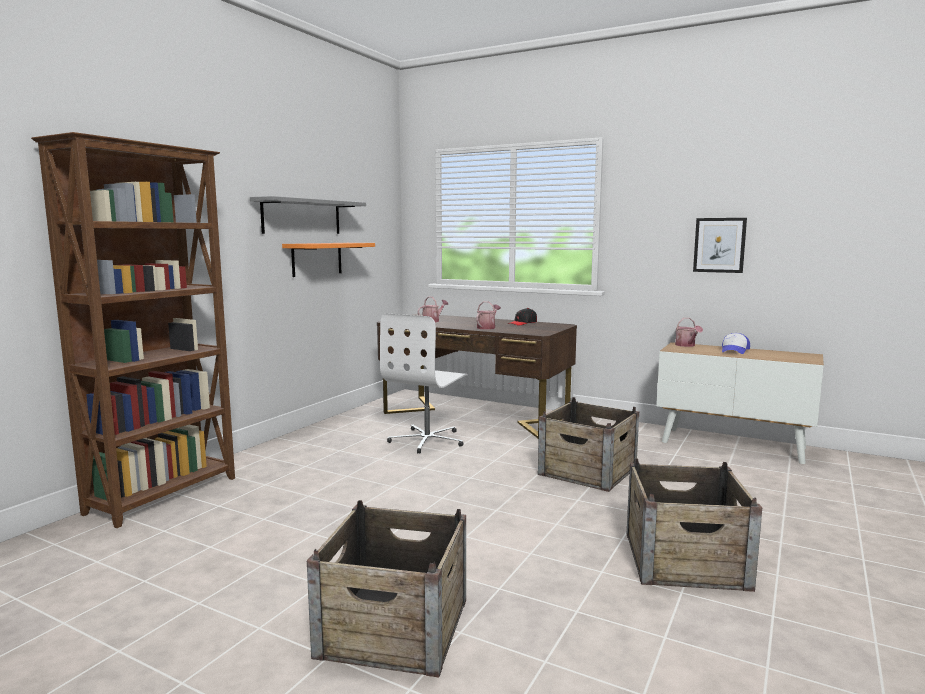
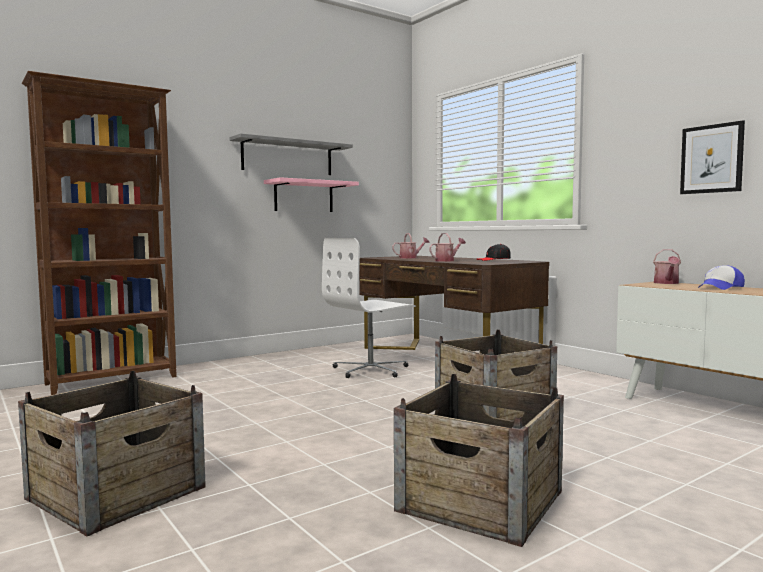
camera: 25 degrees right, 5 degrees down
orange shelf [282,243,375,277] -> pink shelf [264,177,359,212]

